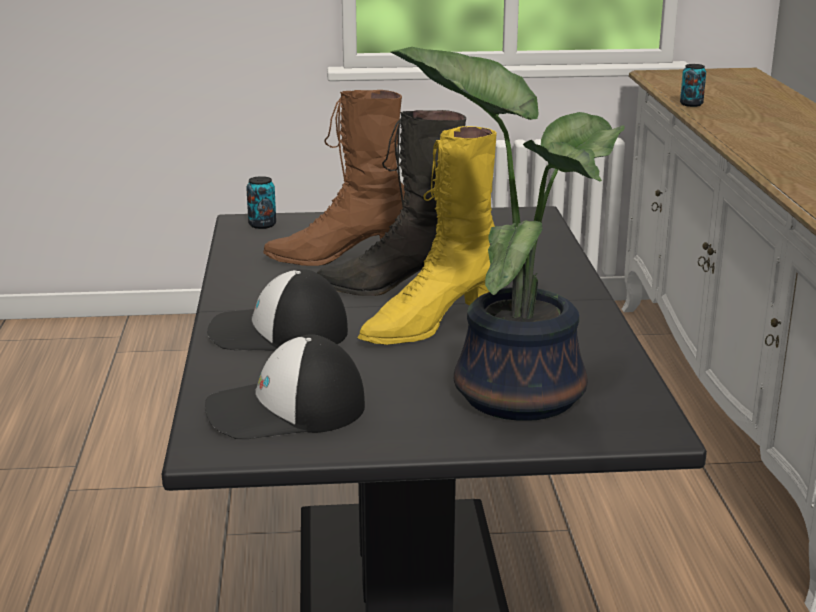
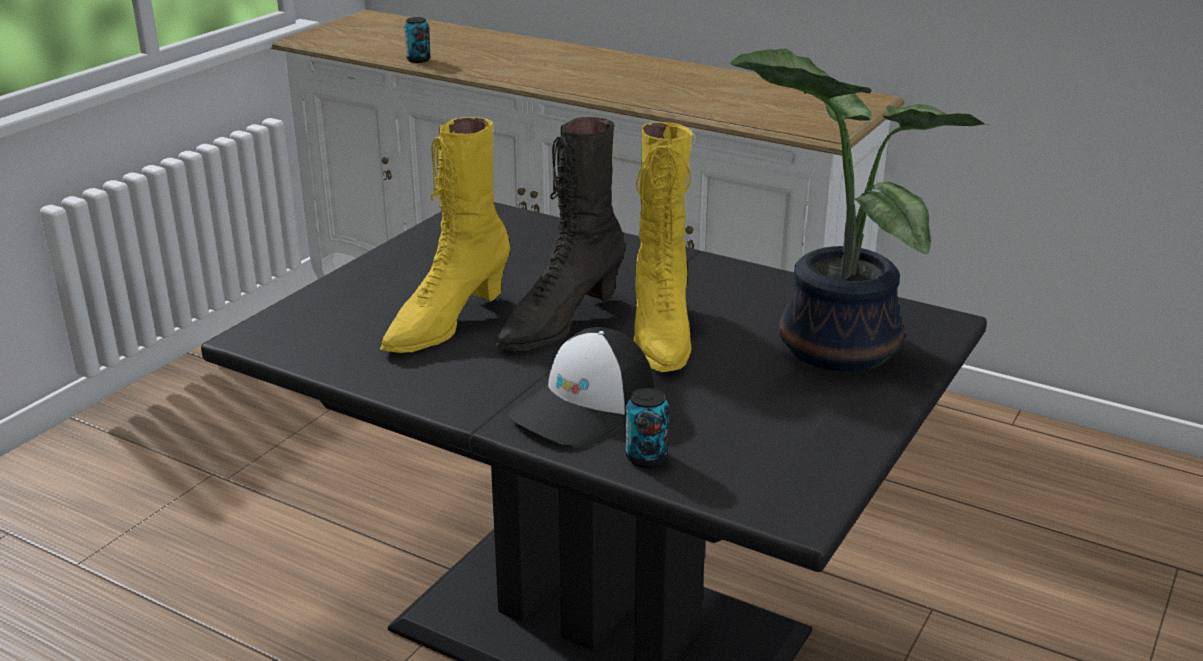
camera: 55 degrees left, 5 degrees up
cap [205,334,365,439] -> none
can [246,176,276,229] -> can moved to [626,388,669,468]
brown boot [263,90,405,266] -> yellow boot [380,117,510,353]

